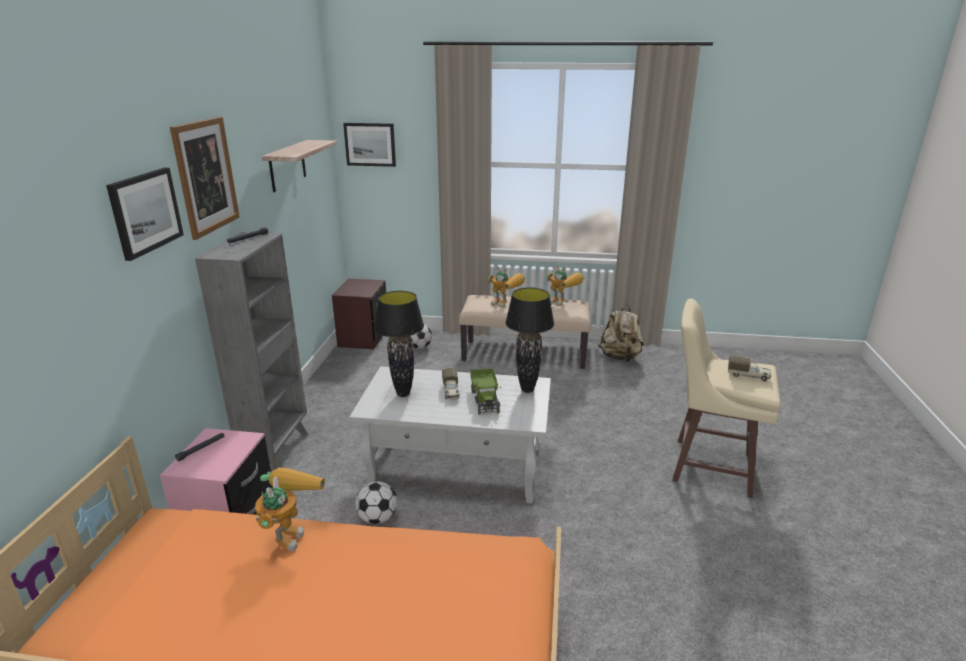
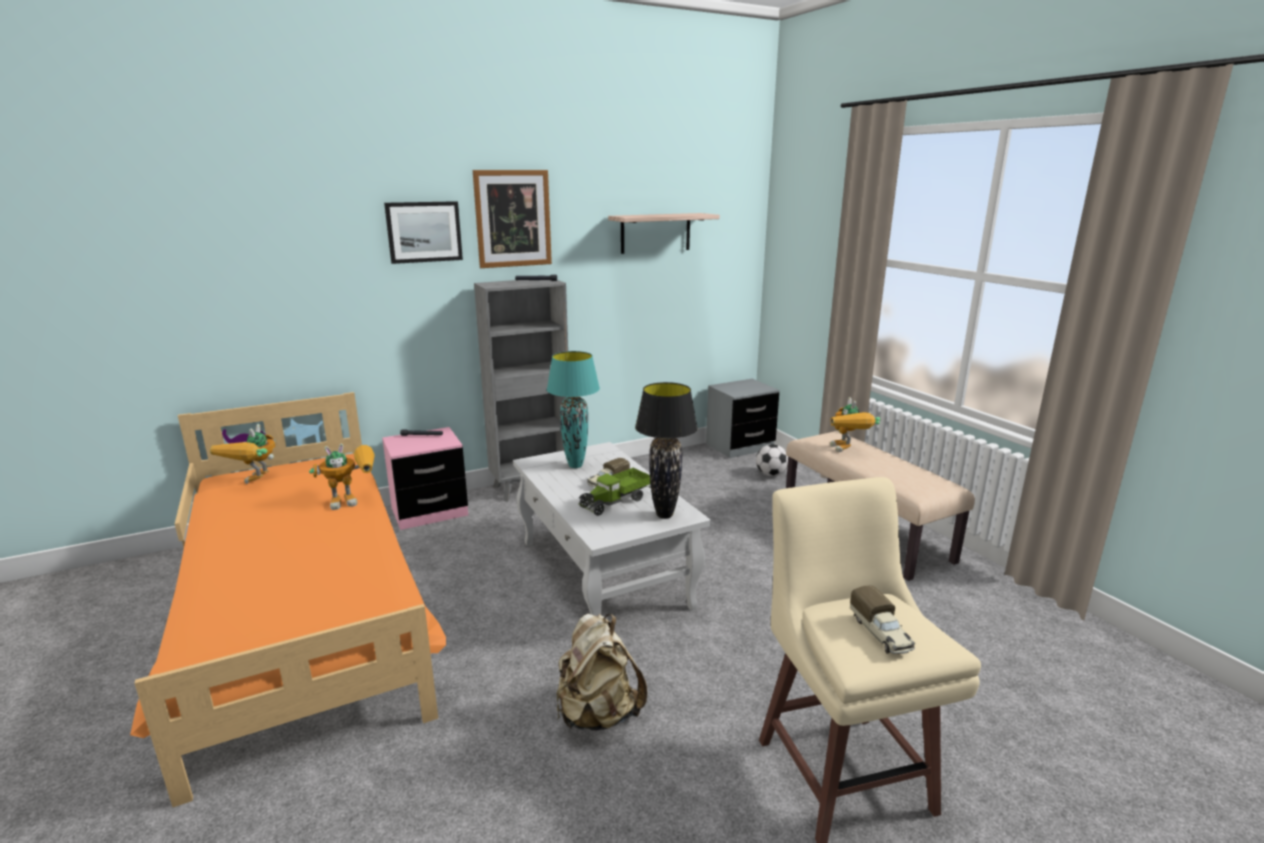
camera: 55 degrees right, 5 degrees down
brown nightstand [332,279,386,349] -> grey nightstand [706,379,780,458]
picture [343,123,396,167] -> none
football [355,481,397,524] -> none
black table lamp [374,291,424,397] -> turquoise table lamp [547,351,600,468]
toy robot [546,265,584,306] -> toy robot moved to [210,424,275,484]
beige backpack [598,305,644,362] -> beige backpack moved to [556,614,647,731]

